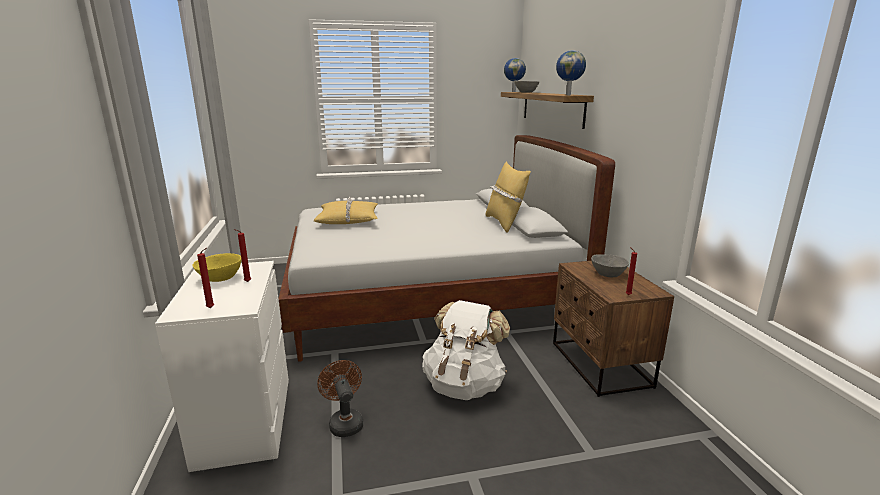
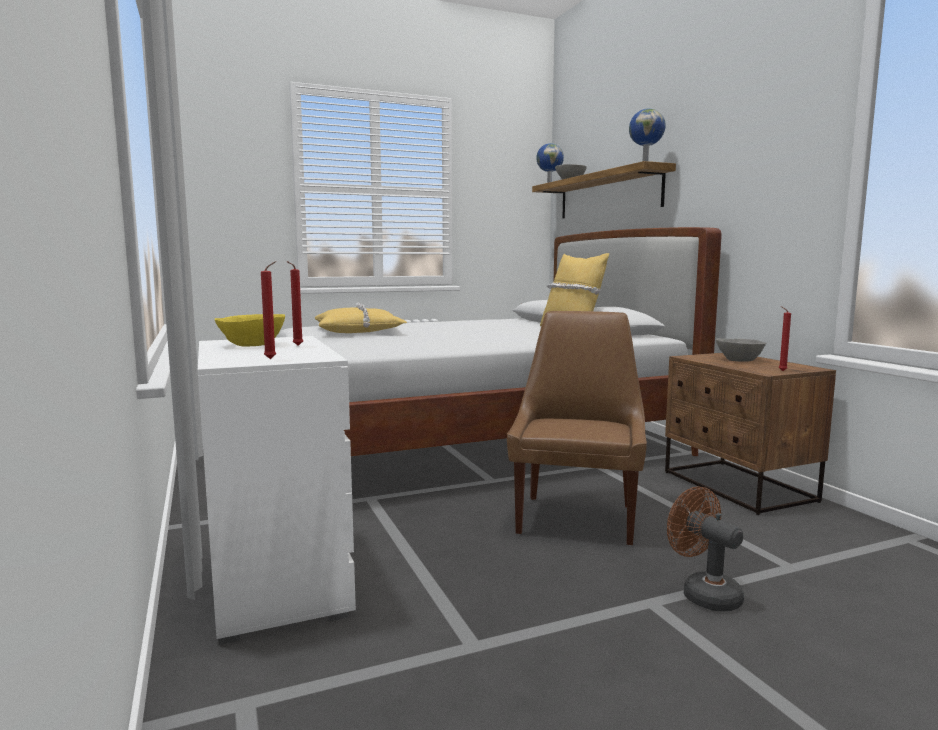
camera: 10 degrees left, 10 degrees down
brown fan [317,360,363,437] -> brown fan moved to [667,486,744,611]
white backpack [422,300,510,400] -> brown chair [507,311,647,545]

